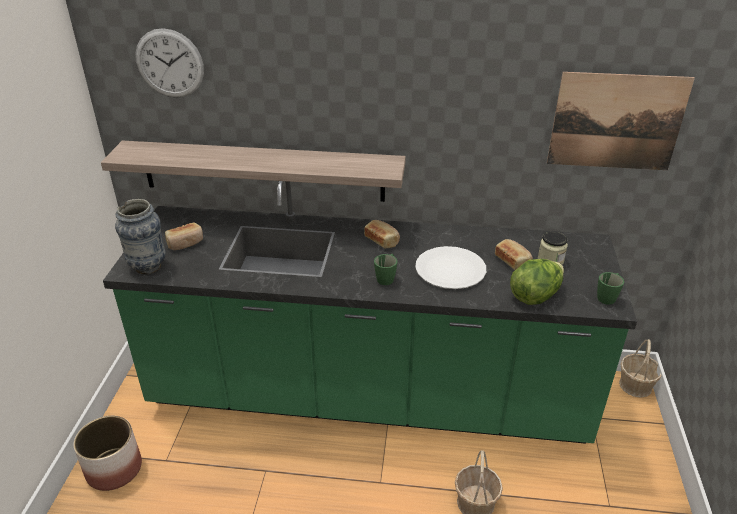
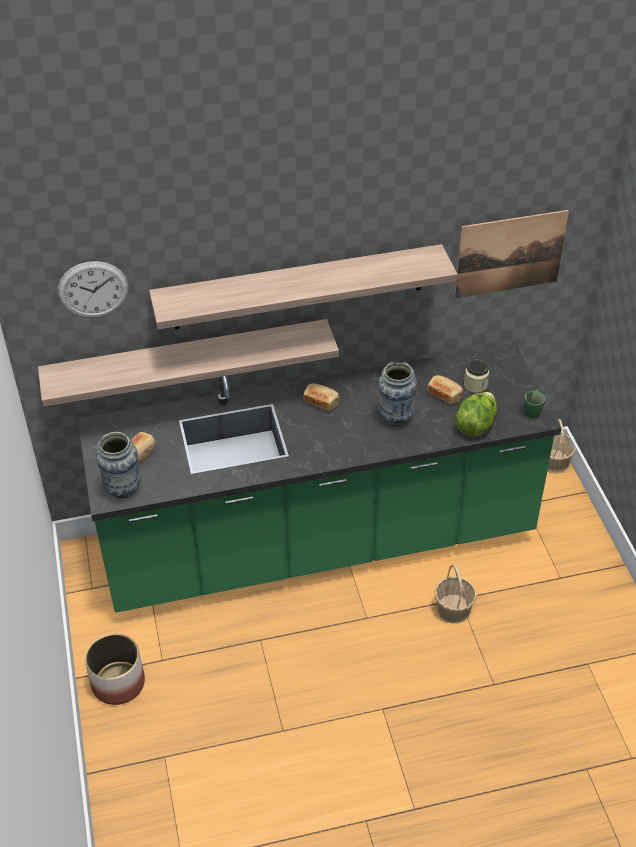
camera: 20 degrees left, 10 degrees up
green mug [374,254,398,285] -> none
white plate [415,246,486,289] -> vase [378,362,417,426]
none -> shelf [149,244,458,329]

